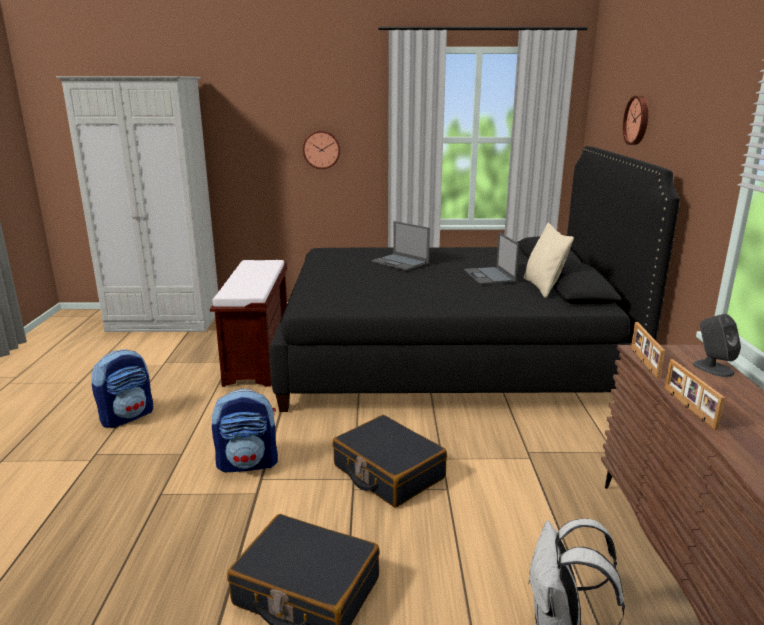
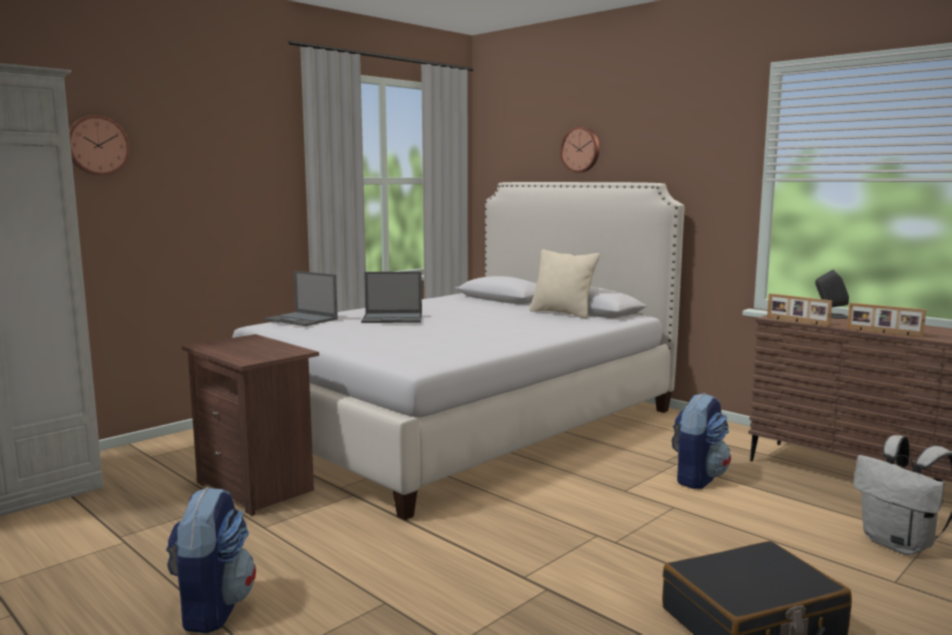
camera: 45 degrees left, 10 degrees down
brown bench [210,260,288,387] -> brown nightstand [182,334,319,516]
backpack [212,389,278,472] -> backpack moved to [672,393,731,489]
black bed [270,146,680,412] -> white bed [232,182,684,520]
wall clock [303,131,340,169] -> wall clock moved to [69,115,130,175]
black suitcase [332,415,447,508] -> none
laptop [464,232,519,285] -> laptop moved to [265,271,338,326]

